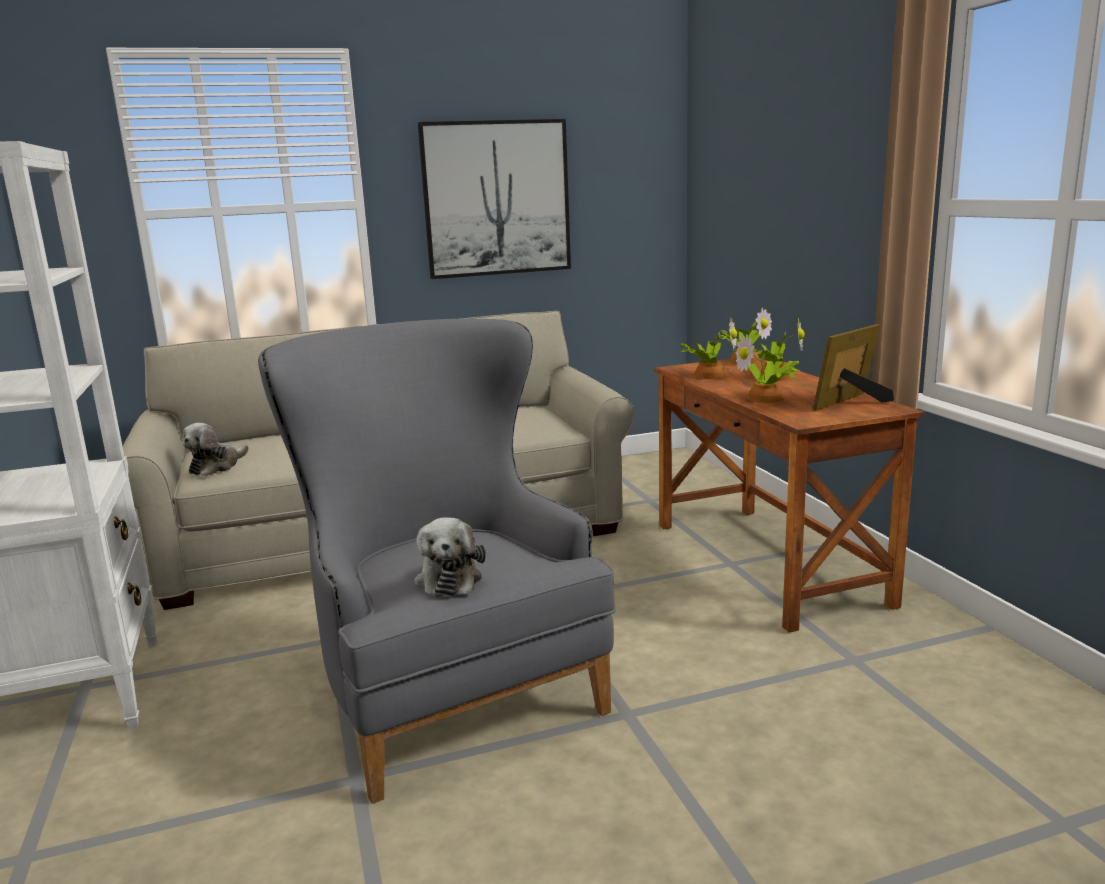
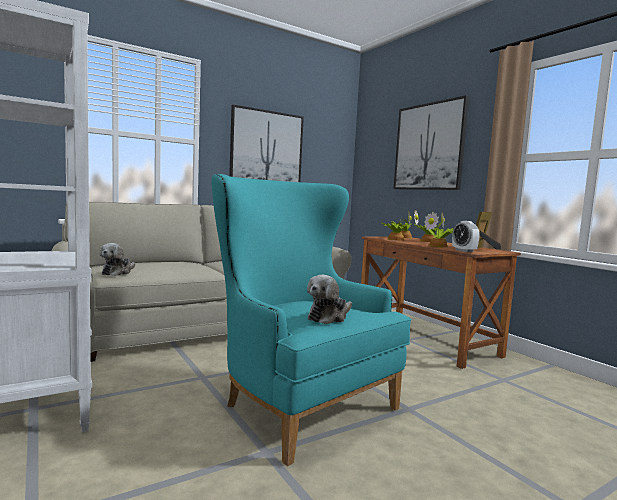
camera: 15 degrees left, 10 degrees down
grey armchair [258,319,616,804] -> turquoise armchair [211,174,412,466]
plush toy [414,517,486,597] -> plush toy turned 60 degrees clockwise [307,275,352,324]
none -> picture [394,95,469,190]
none -> alarm clock [452,221,480,252]

